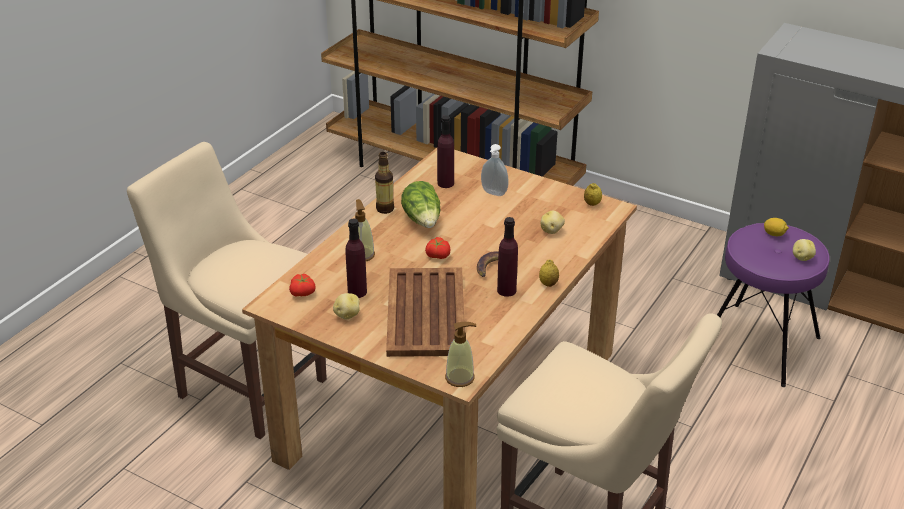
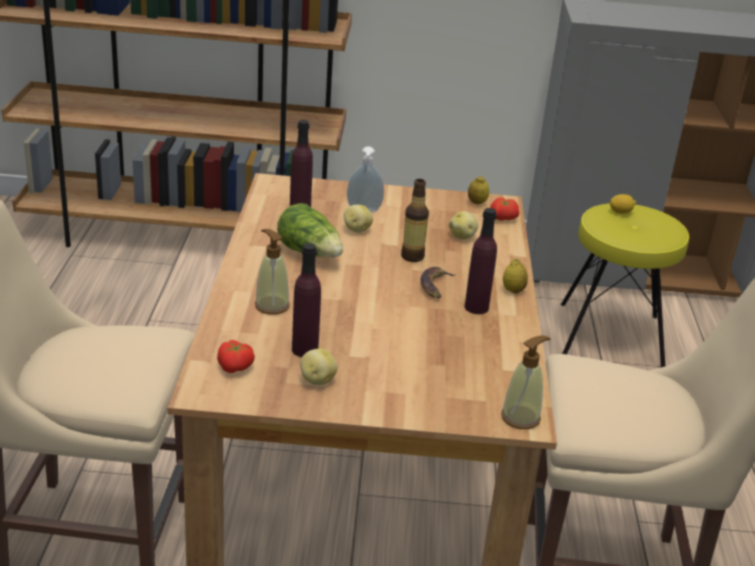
camera: 30 degrees left, 5 degrees down
bottle [375,152,394,214] -> bottle moved to [401,179,429,262]
brown tray [386,268,465,357] -> none
tomato [425,237,450,259] -> tomato moved to [490,197,519,221]
purple stool [717,223,830,387] -> yellow stool [561,204,689,367]
potato [793,239,816,261] -> potato moved to [344,205,373,233]

